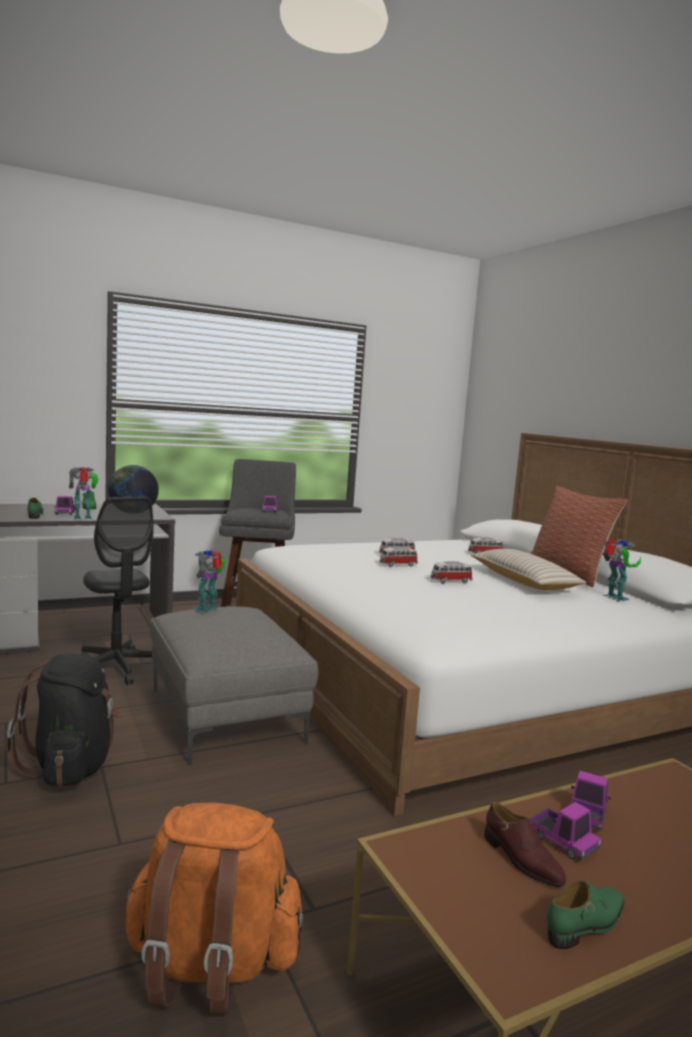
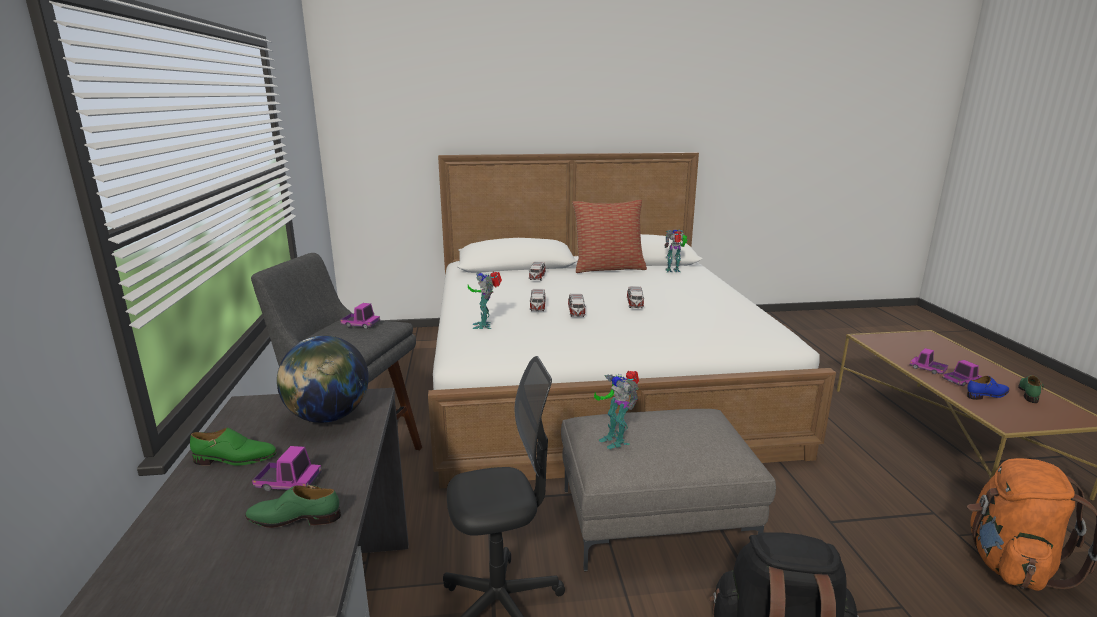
camera: 70 degrees left, 10 degrees up
toy robot [69,467,98,520] -> toy robot moved to [468,271,502,329]
beige pillow [471,549,587,590] -> none
brown shoe [484,801,566,887] -> blue shoe [967,376,1009,400]
green shoe [547,880,624,949] -> green shoe turned 45 degrees clockwise [1018,375,1044,403]

